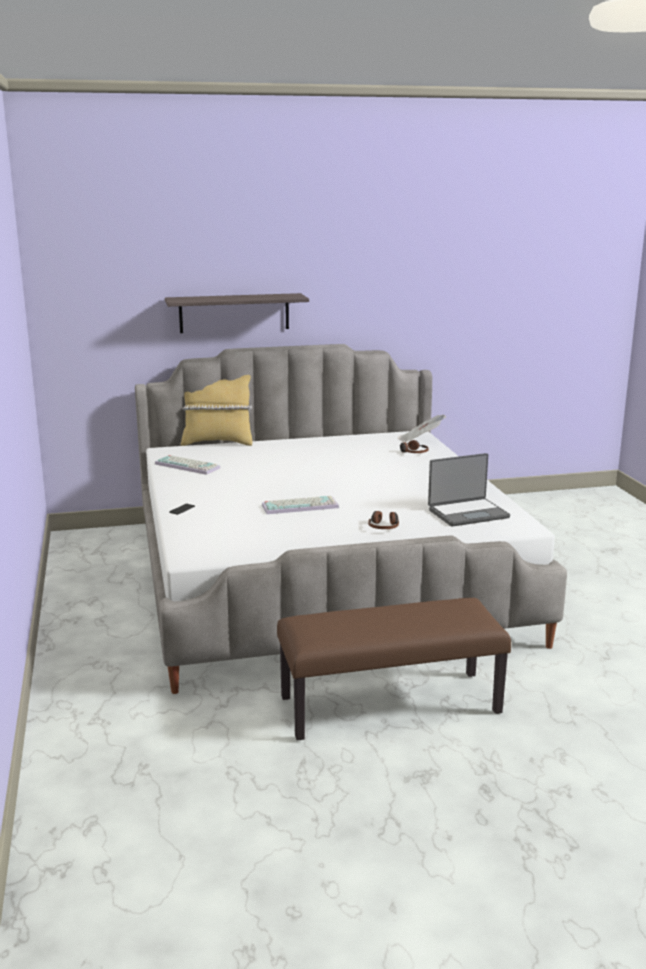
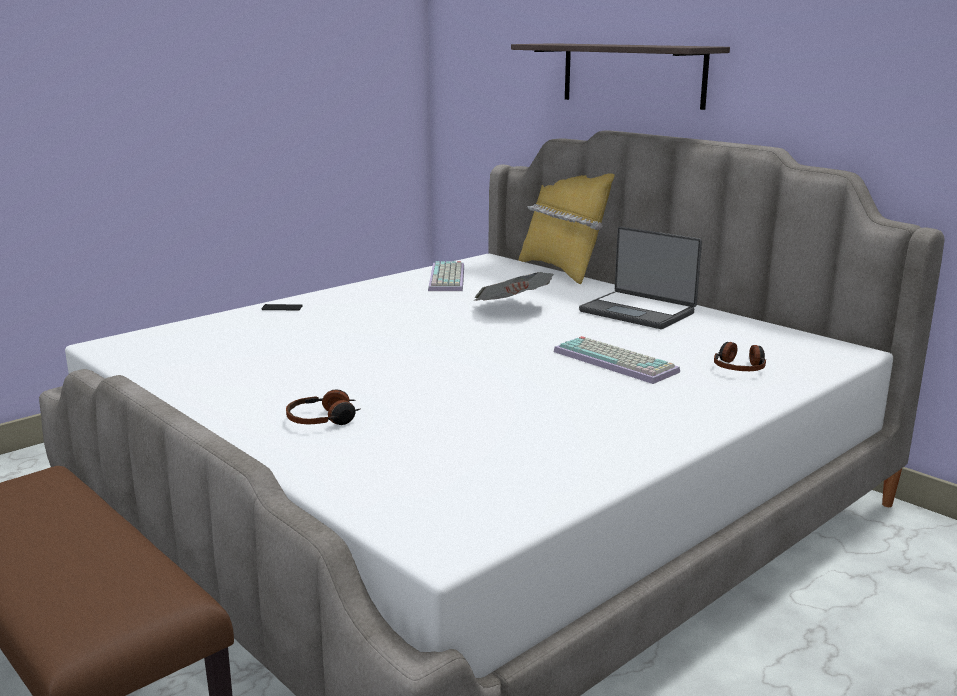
camera: 60 degrees right, 0 degrees up
keyboard [262,496,339,514] -> keyboard moved to [554,336,680,384]
newspaper [398,415,446,442] -> newspaper moved to [475,272,554,301]
laptop [428,453,510,527] -> laptop moved to [579,227,702,329]

